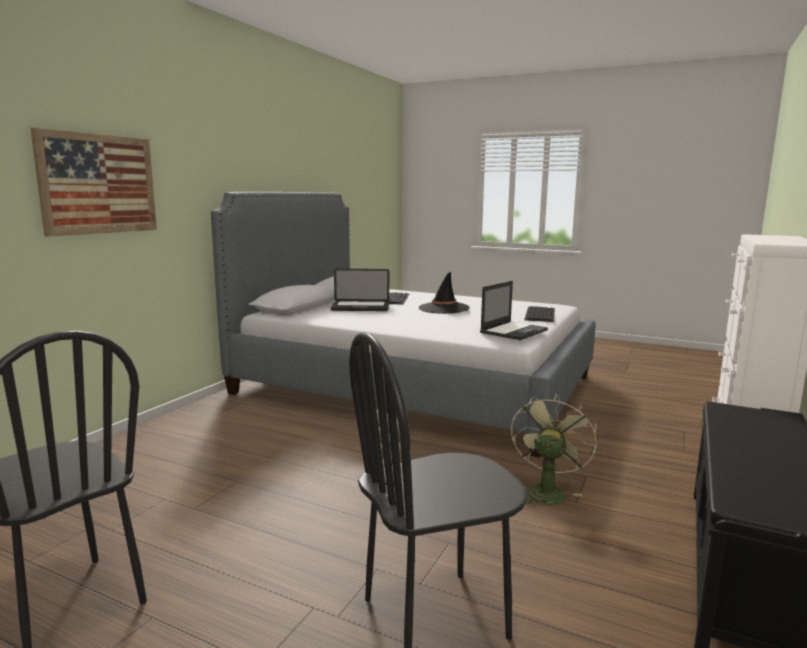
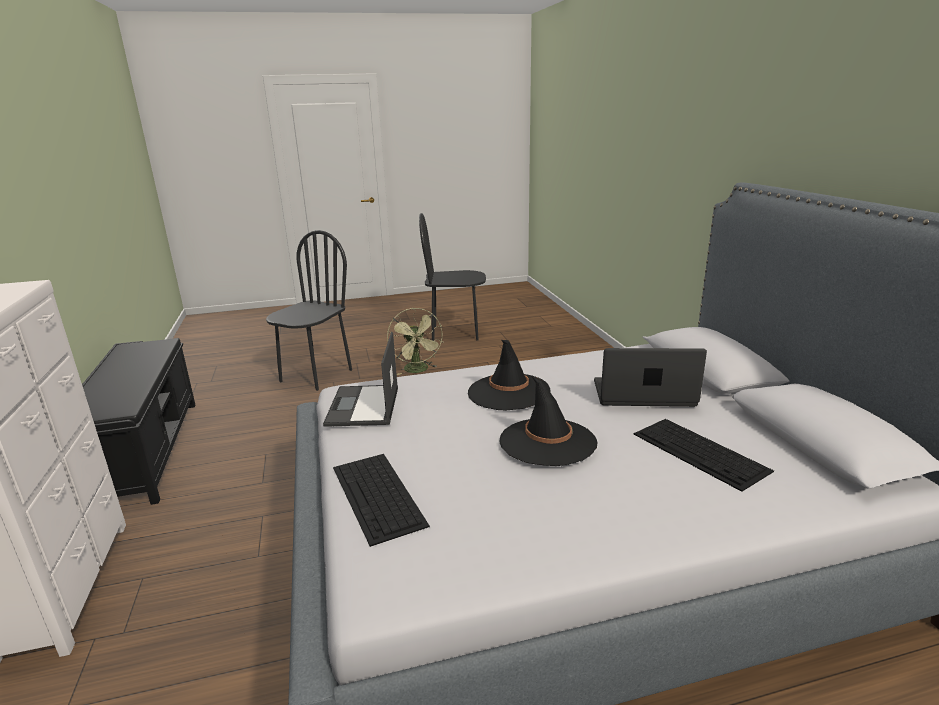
camera: 140 degrees right, 10 degrees up
picture [30,128,157,237] -> none
laptop [331,269,389,311] -> laptop turned 45 degrees clockwise [594,348,707,407]
green fan [511,397,597,508] -> green fan moved to [387,308,444,375]
none -> black hat [468,340,551,410]

